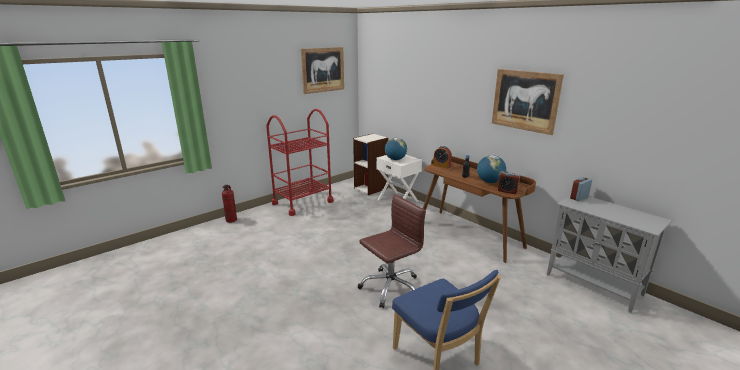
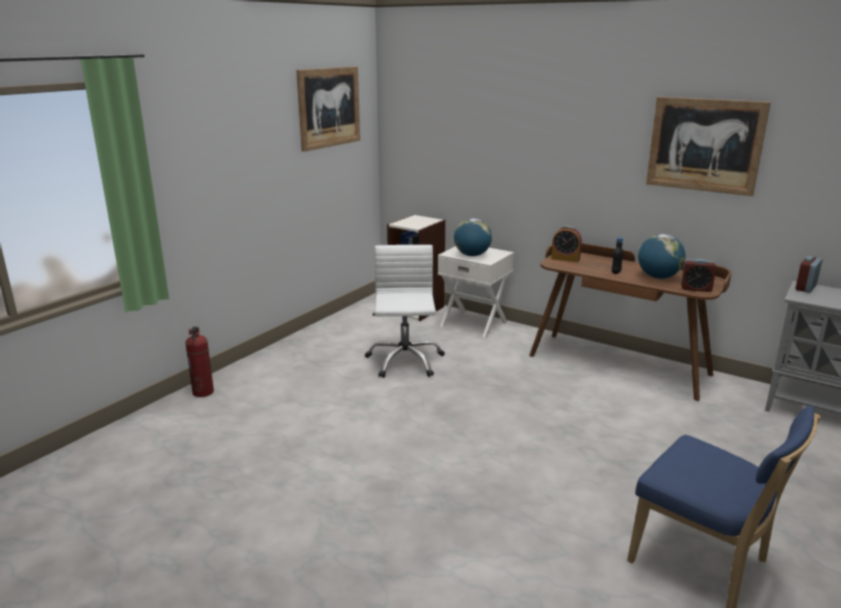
camera: 15 degrees left, 0 degrees up
red cart [266,109,334,216] -> none
brown office chair [358,195,426,308] -> none
none -> white office chair [365,245,445,378]

